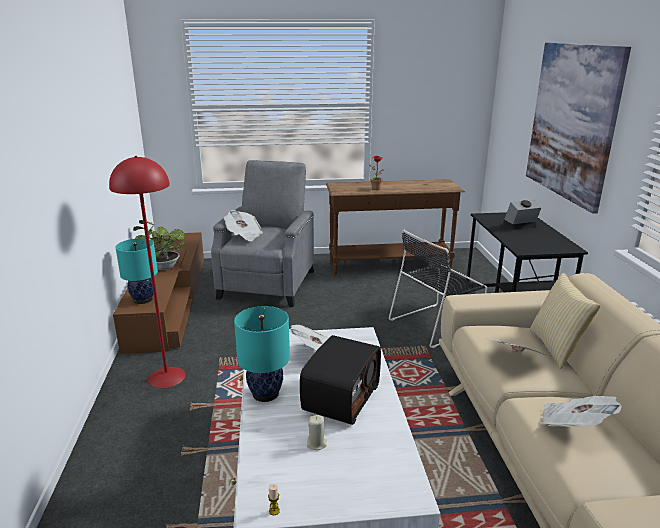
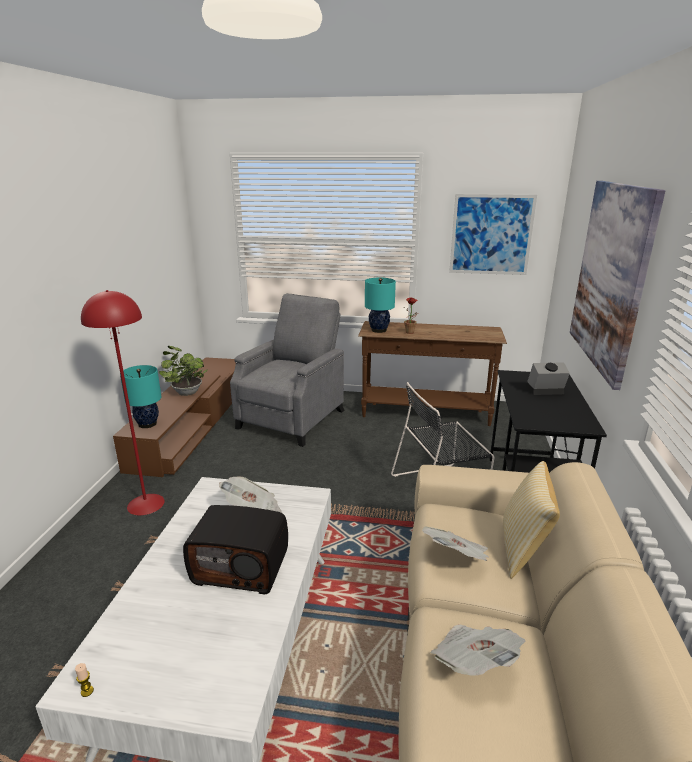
camera: 15 degrees right, 0 degrees up
newspaper [224,210,263,241] -> none
turquoise table lamp [234,306,290,402] -> turquoise table lamp moved to [365,278,396,333]
radio [300,335,381,425] -> radio turned 60 degrees clockwise [183,505,288,595]
beige candle [307,415,327,450] -> none
none -> picture [449,194,537,275]

